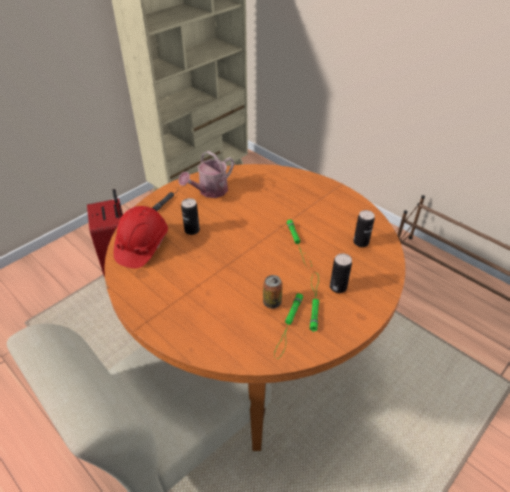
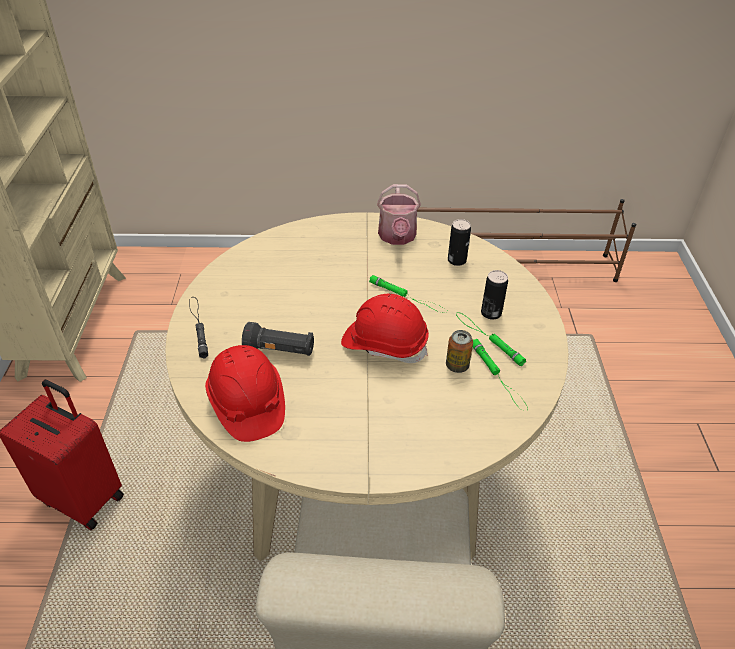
camera: 45 degrees left, 0 degrees up
orange dining table [104,164,405,451] -> beige dining table [165,212,568,562]
watering can [178,151,234,198] -> watering can moved to [377,184,421,245]
can [181,198,200,235] -> black flashlight [242,322,314,356]
none -> red hard hat [341,294,429,363]

